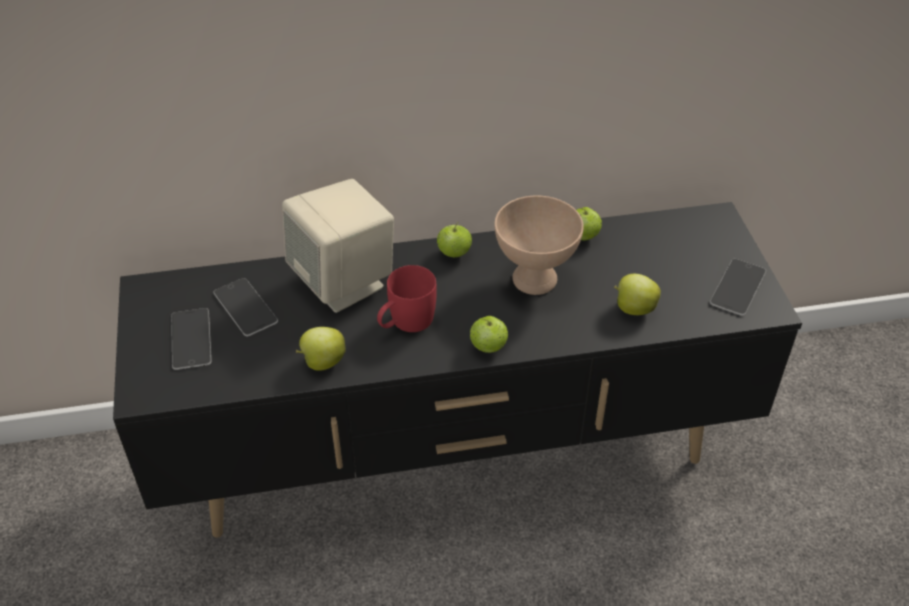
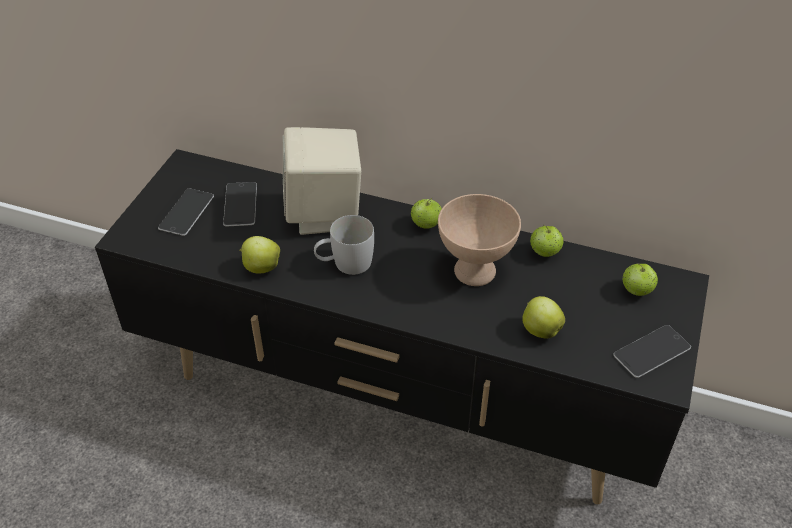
camera: 30 degrees right, 0 degrees up
red mug [377,265,437,332] -> white mug [314,215,374,275]
apple [470,316,508,353] -> apple moved to [623,264,658,296]

